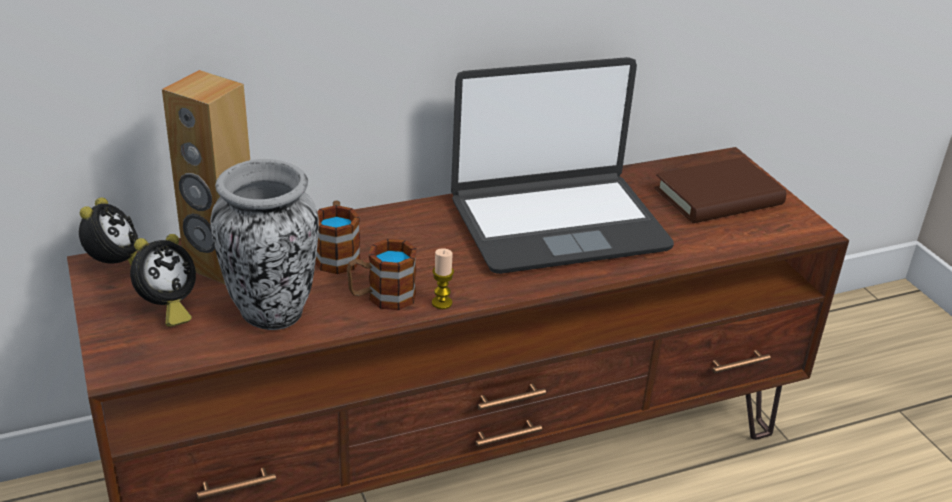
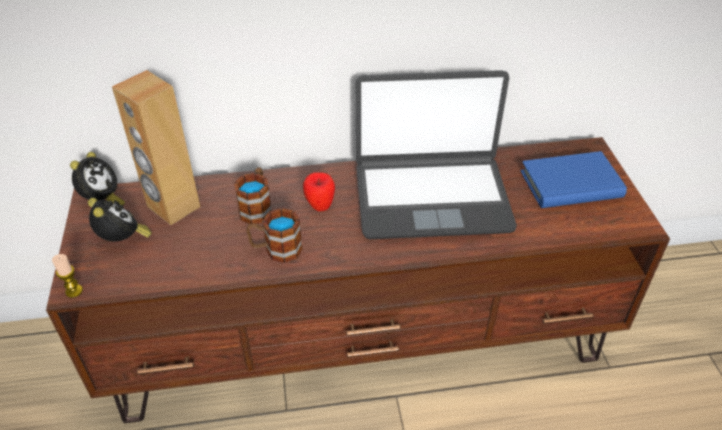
camera: 15 degrees right, 10 degrees up
alarm clock [130,234,196,326] -> alarm clock turned 90 degrees counterclockwise [88,198,152,242]
vase [210,159,319,330] -> none
candle [432,248,454,309] -> candle moved to [52,254,83,298]
brown book [654,157,786,223] -> blue book [520,151,627,208]
none -> apple [303,172,335,211]

